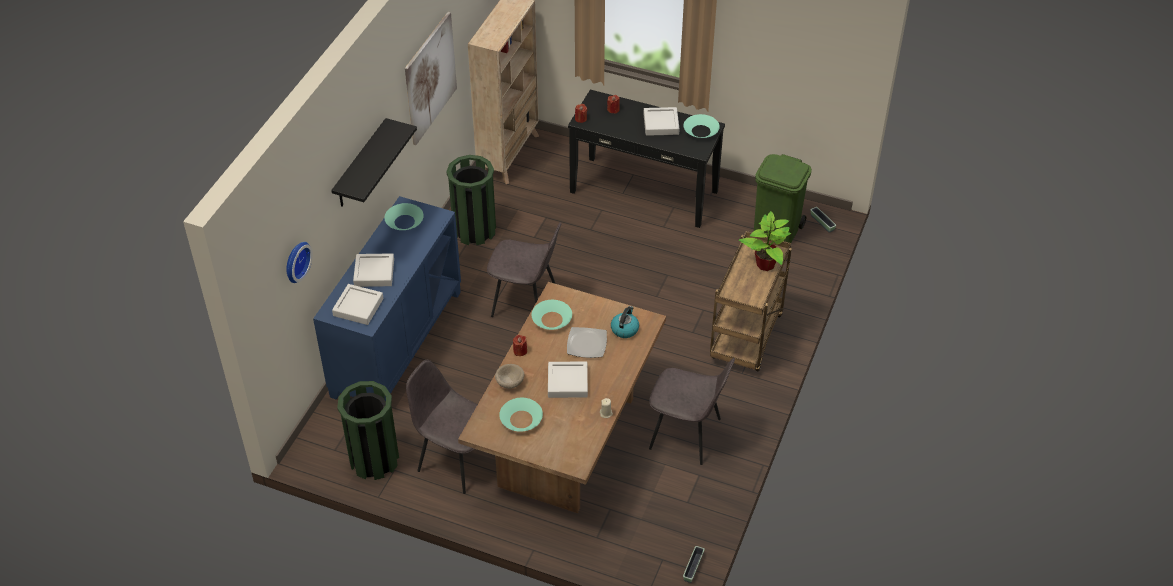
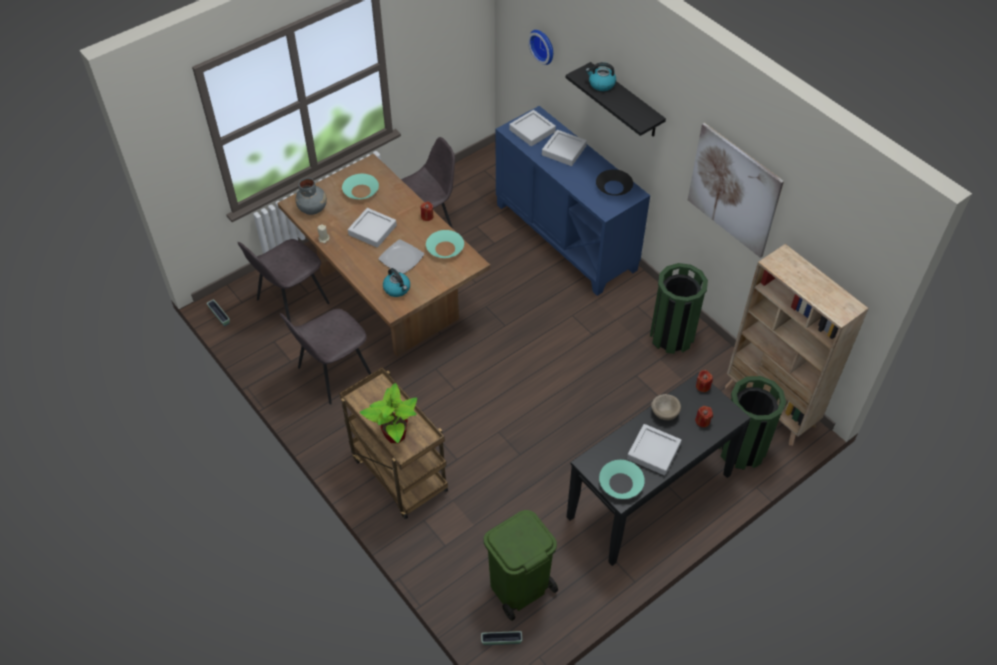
camera: 120 degrees right, 5 degrees up
green trash can [337,381,399,480] -> green trash can moved to [719,376,786,470]
turquoise bowl [384,203,424,230] -> black bowl [596,169,633,196]
grey chair [487,222,561,317] -> grey chair moved to [237,239,330,322]
beige bowl [495,364,524,389] -> beige bowl moved to [651,394,681,420]
none -> grey vase [295,178,327,215]
none -> kettle [586,62,616,91]

